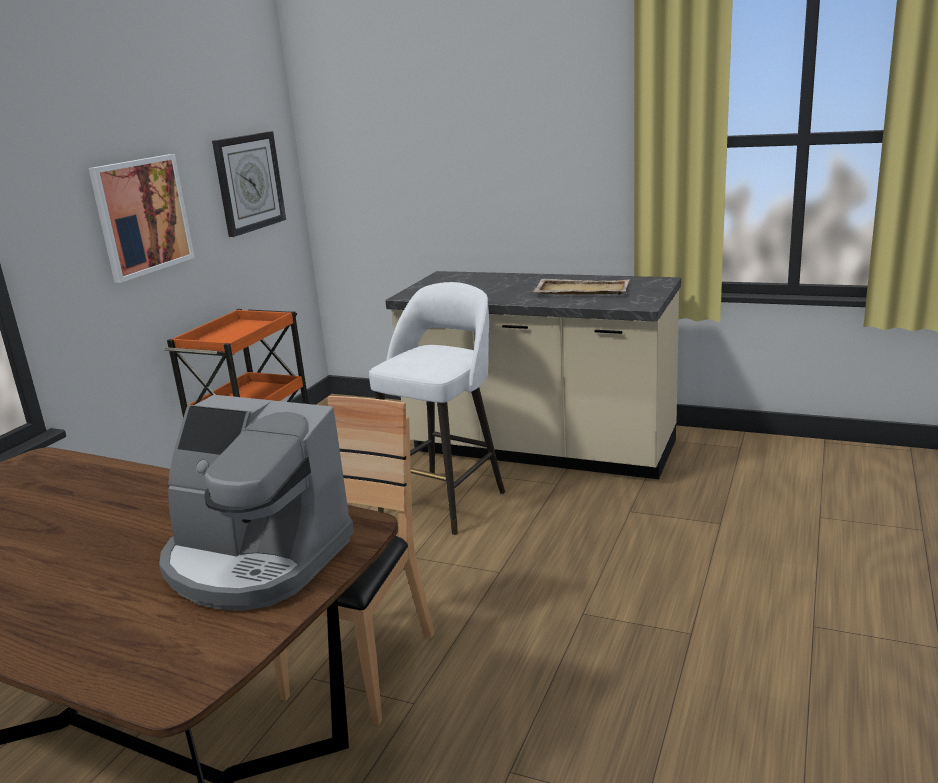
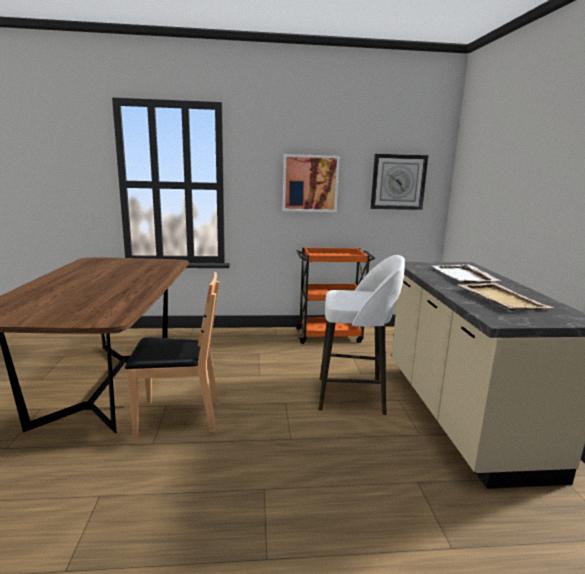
camera: 60 degrees right, 5 degrees down
coffee machine [159,395,354,611] -> none
none -> white tray [433,264,501,283]

